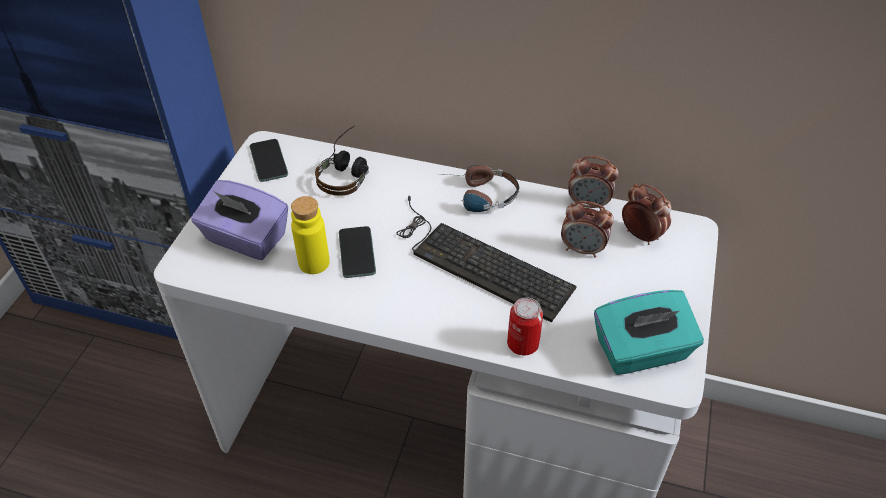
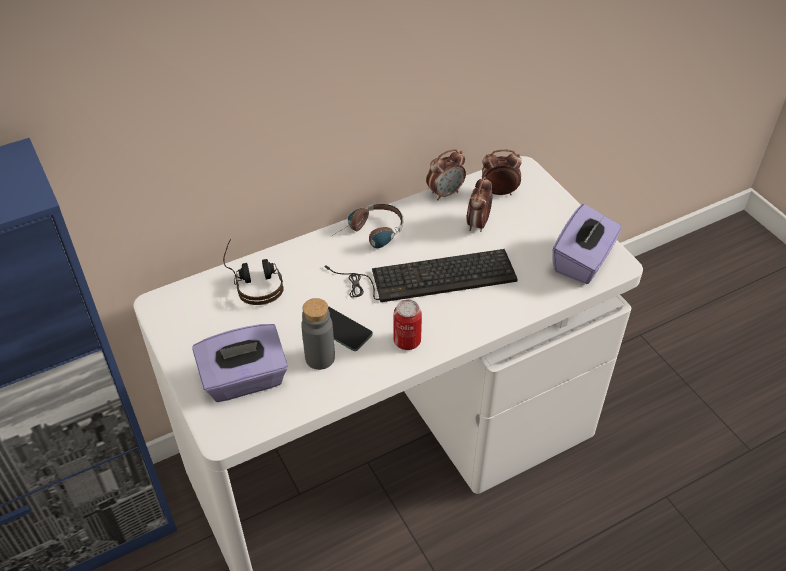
camera: 45 degrees left, 0 degrees up
phone [250,139,288,182] -> none
yellow bottle [291,196,330,274] -> grey bottle [301,298,335,370]
can [507,297,543,355] -> can moved to [393,300,422,350]
alarm clock [561,201,614,258] -> alarm clock turned 135 degrees clockwise [466,176,492,232]
turquoise tissue box [594,290,704,375] -> purple tissue box [552,204,622,284]

